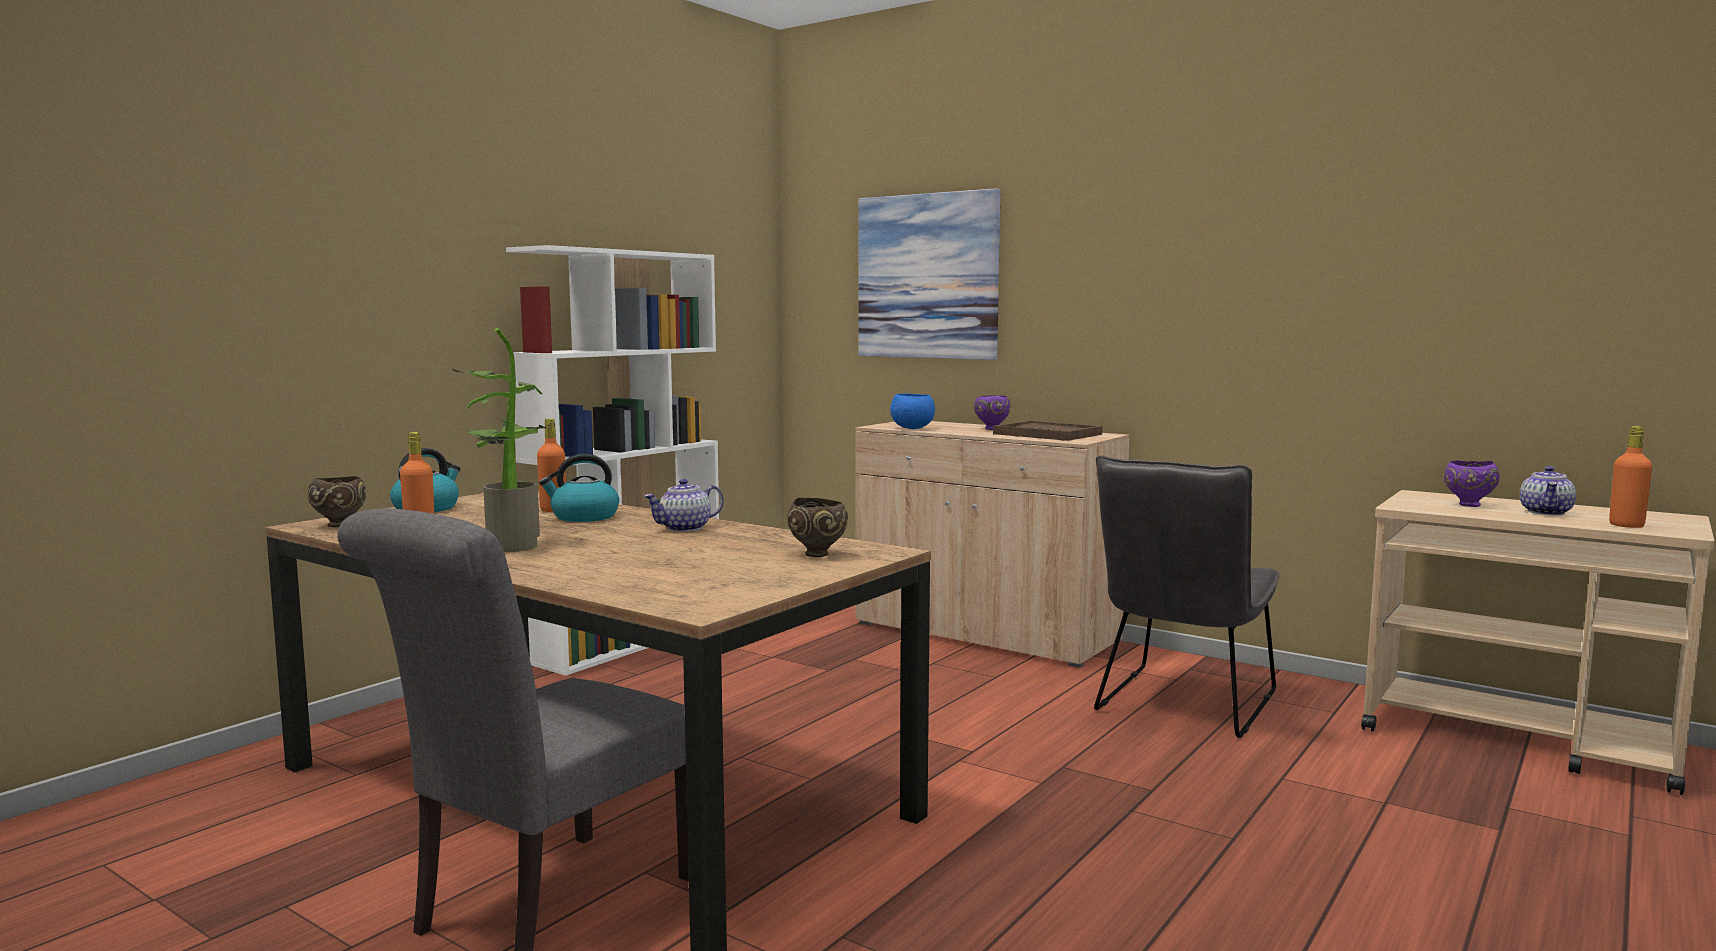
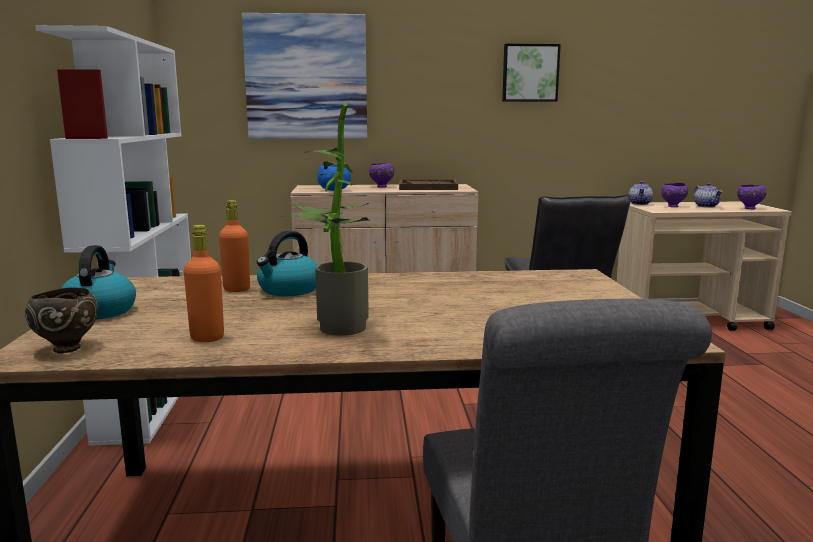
camera: 40 degrees left, 5 degrees up
teapot [644,479,724,532] -> teapot moved to [628,181,653,205]
brown bowl [787,498,848,557] -> none
orange bottle [1609,426,1652,528] -> purple bowl [737,185,766,209]
none -> picture [502,44,561,102]

